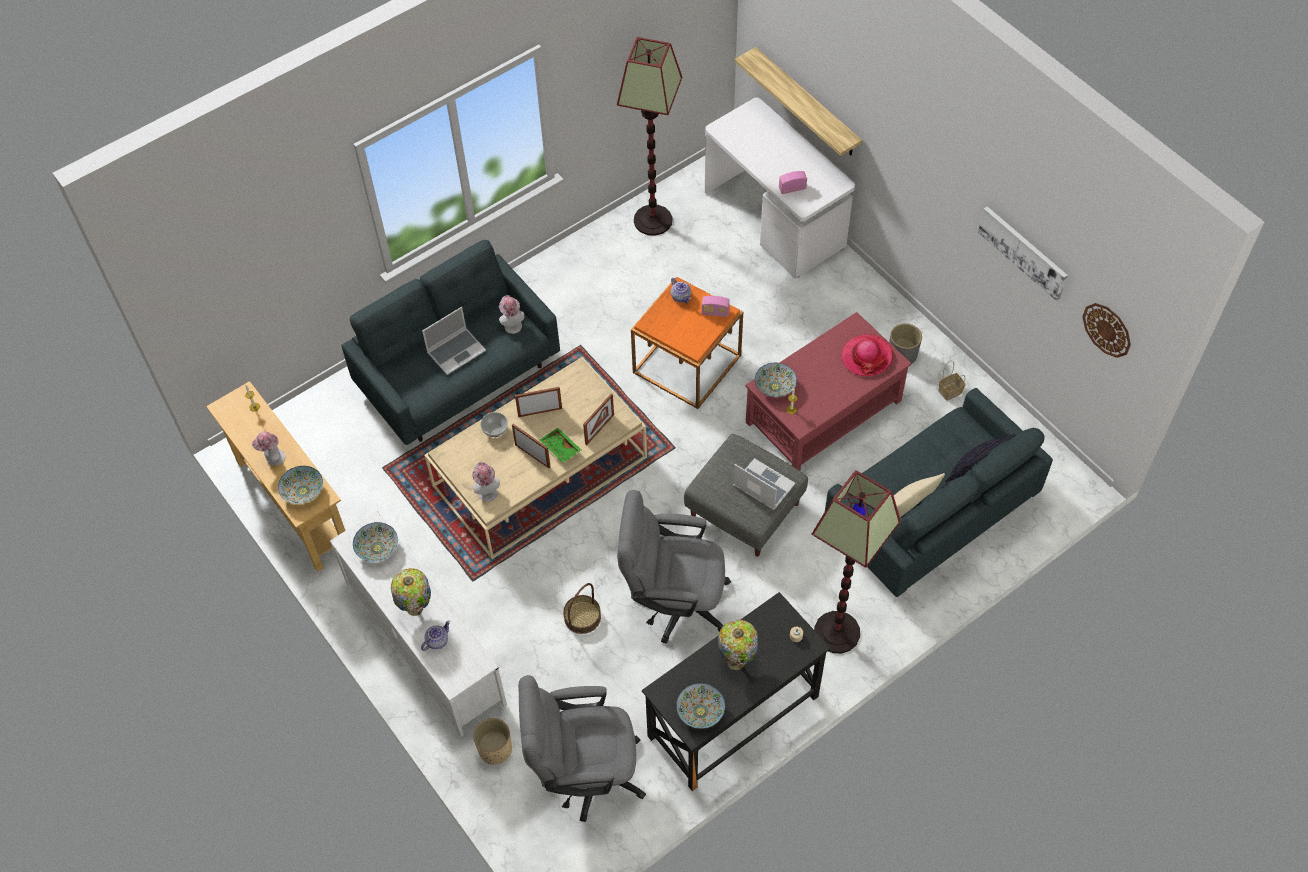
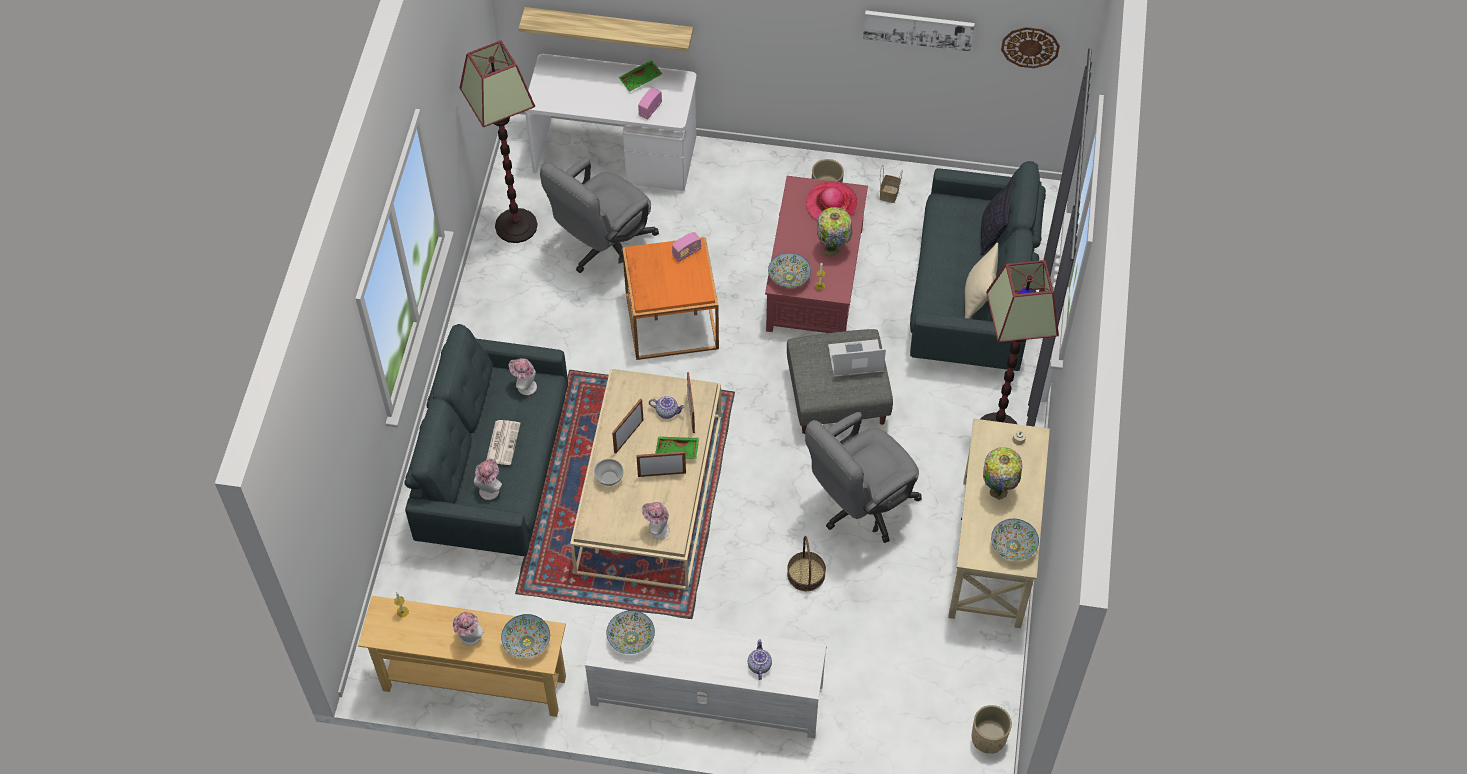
camera: 45 degrees left, 0 degrees up
table lamp [391,568,431,616] -> table lamp moved to [817,207,852,257]
laptop [422,307,486,375] -> newspaper [486,420,521,465]
beige planter [473,718,512,764] -> beige planter moved to [972,705,1012,754]
grey office chair [519,675,646,822] -> grey office chair moved to [540,157,659,273]
black desk [642,592,830,791] -> beige desk [948,419,1050,628]
teapot [671,278,691,303] -> teapot moved to [649,396,685,419]
none -> hat [474,459,502,500]
none -> green tray [619,60,662,92]

